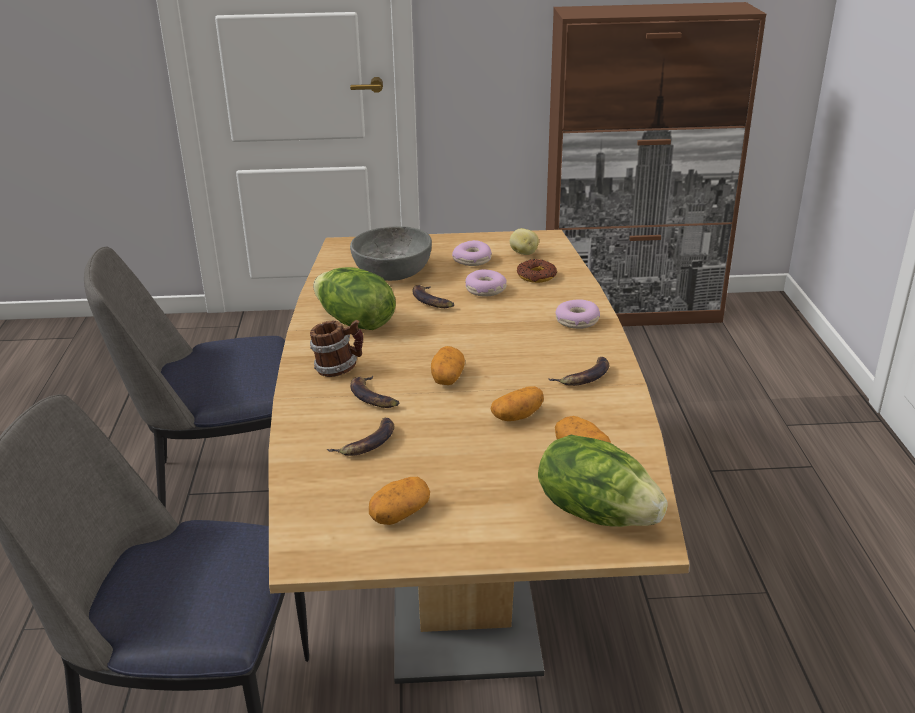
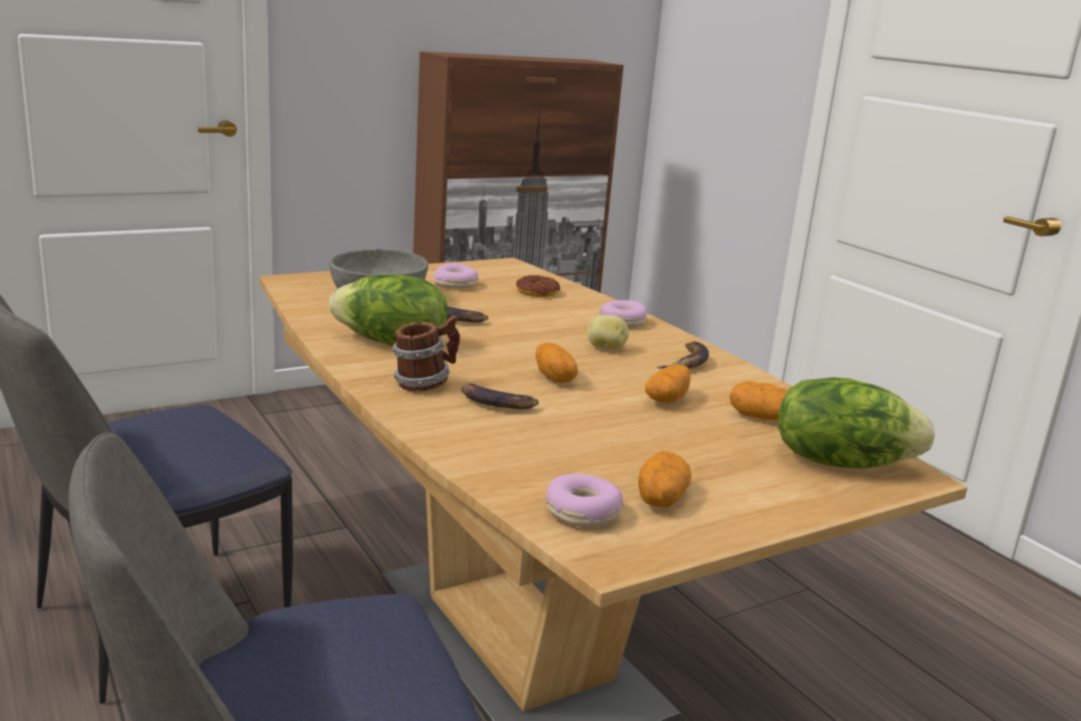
camera: 30 degrees left, 10 degrees down
banana [327,418,395,456] -> none
donut [465,269,507,297] -> donut moved to [546,474,624,527]
potato [510,228,539,255] -> potato moved to [587,315,629,350]

